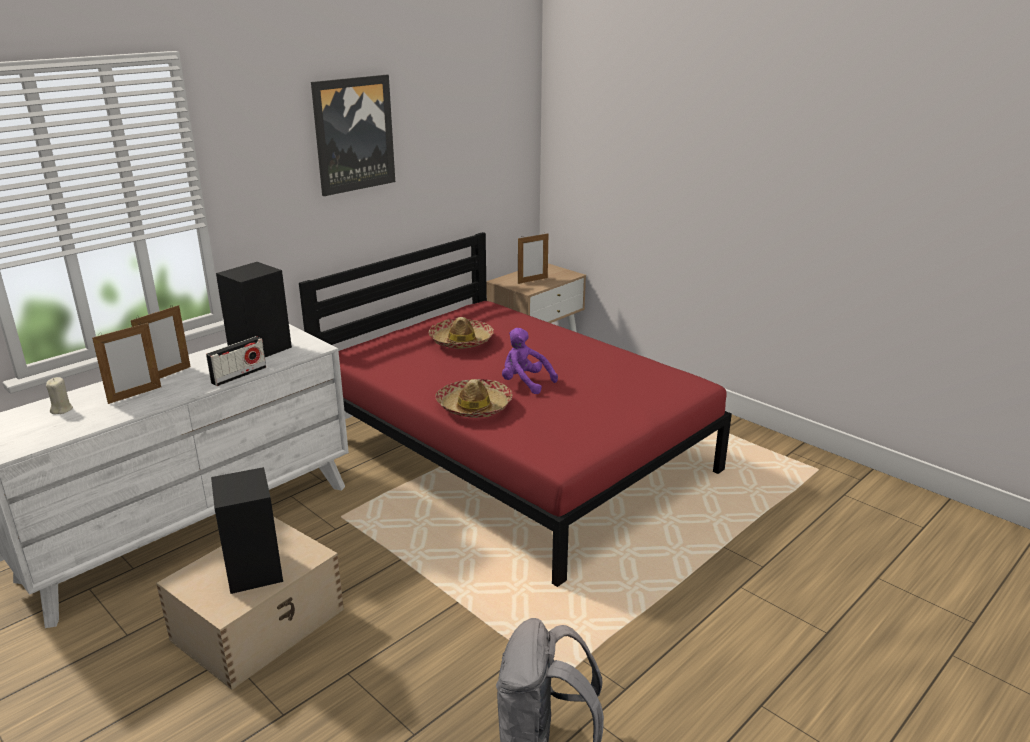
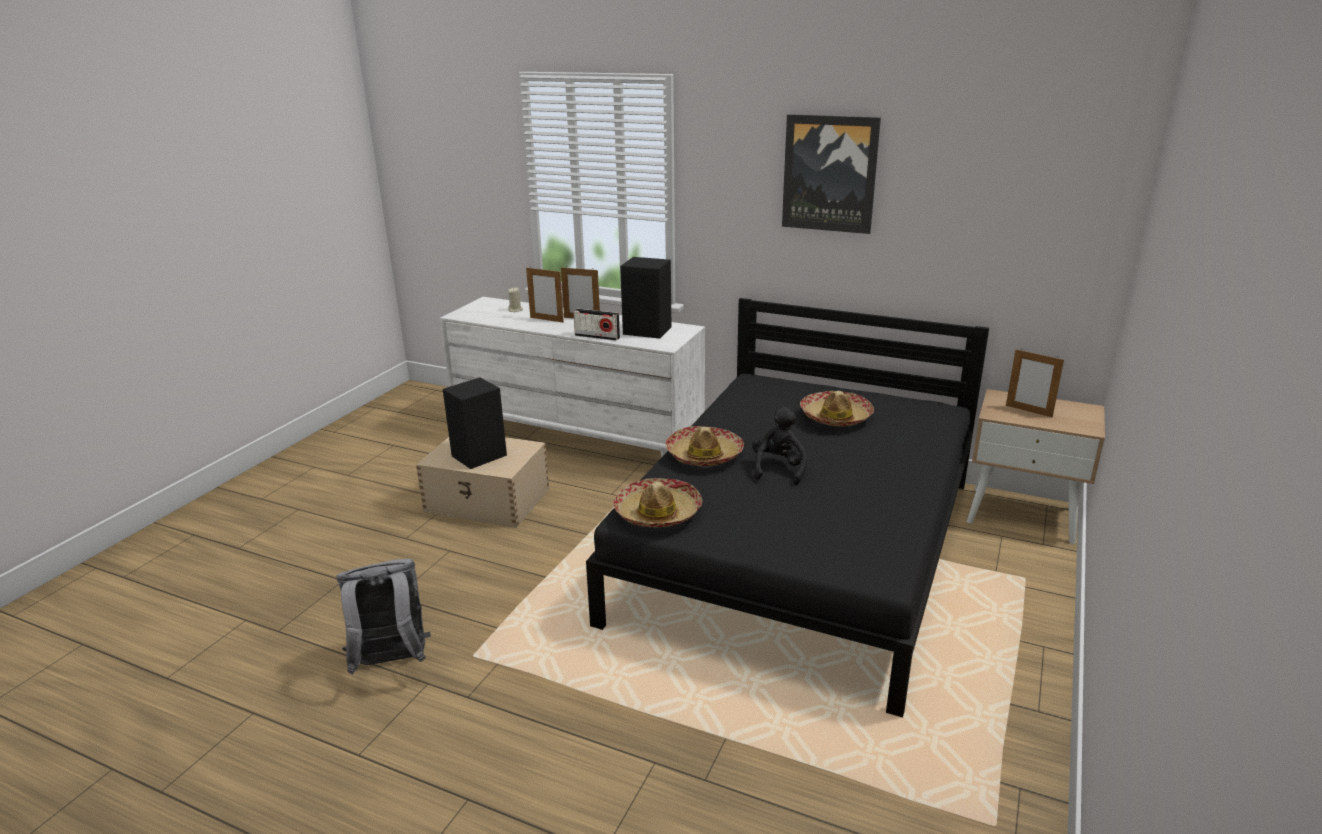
camera: 70 degrees right, 0 degrees up
red bed [299,232,732,587] -> black bed [586,298,989,718]
purple plush toy [502,328,558,394] -> black plush toy [752,406,807,485]
none -> hat [613,478,702,527]

